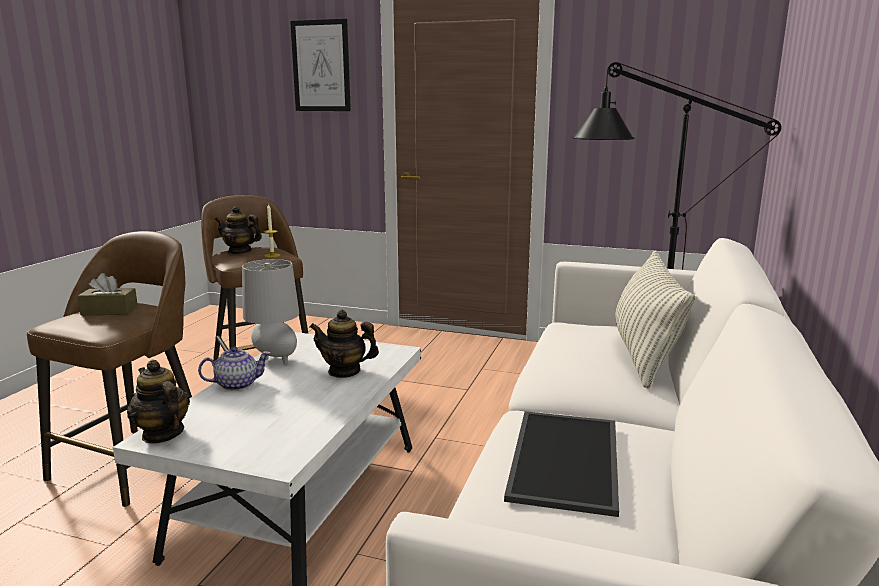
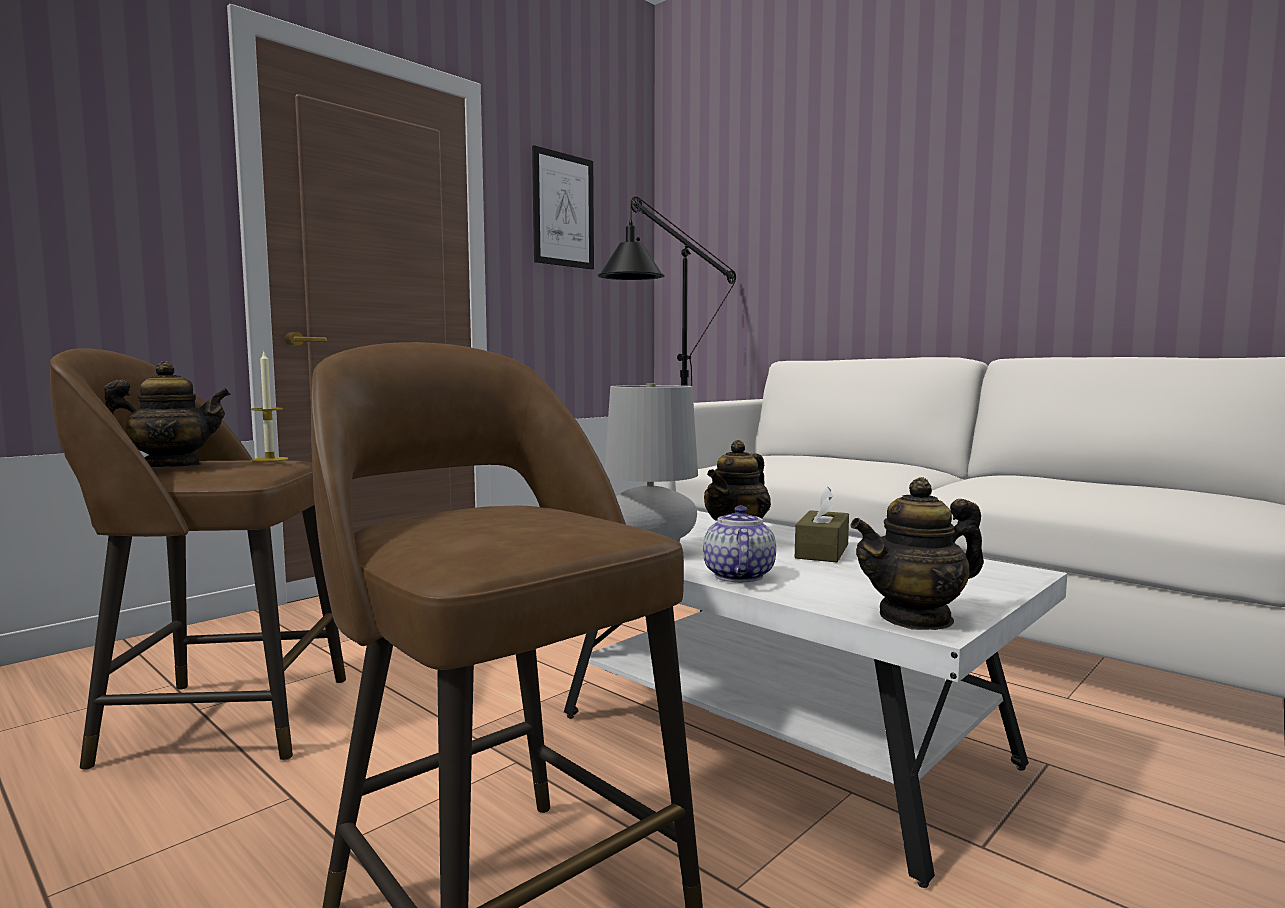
camera: 65 degrees left, 10 degrees down
brown tissue box [77,273,138,315] -> brown tissue box moved to [795,486,849,562]
teapot [215,206,262,254] -> teapot turned 150 degrees counterclockwise [104,361,231,467]
picture [290,19,351,111] -> picture moved to [532,145,594,269]
tray [504,411,619,517] -> none
pillow [615,251,695,389] -> none

